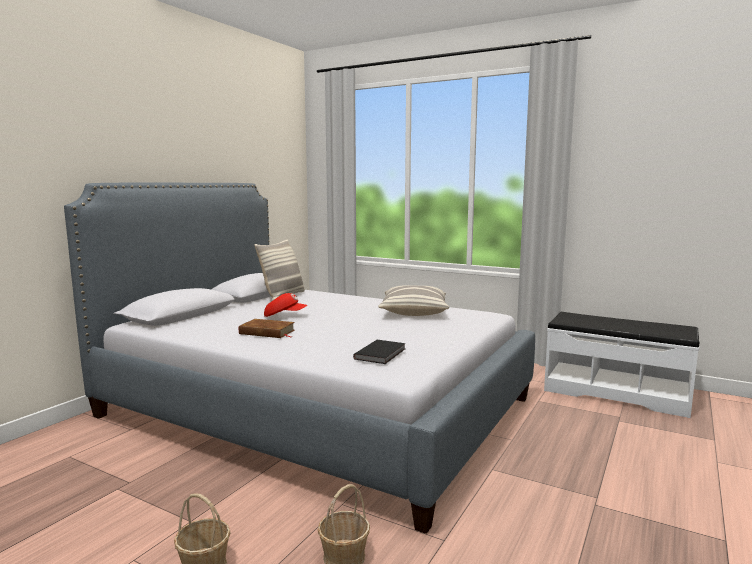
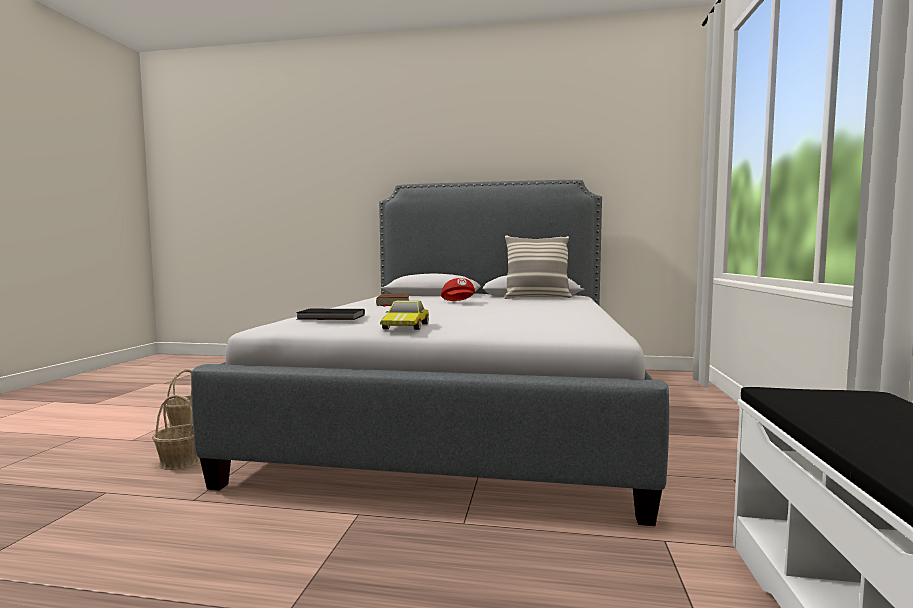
camera: 70 degrees right, 5 degrees down
pillow [378,285,449,316] -> none
none -> toy car [380,301,429,330]

